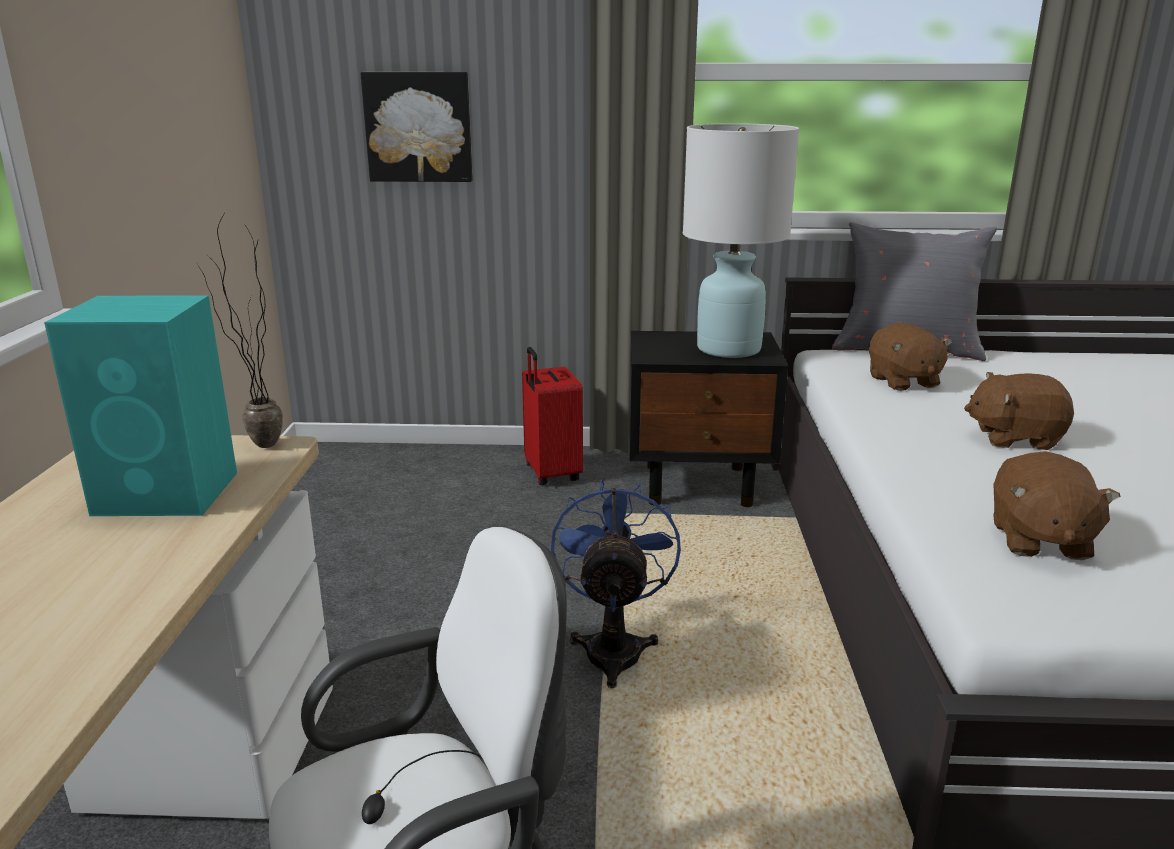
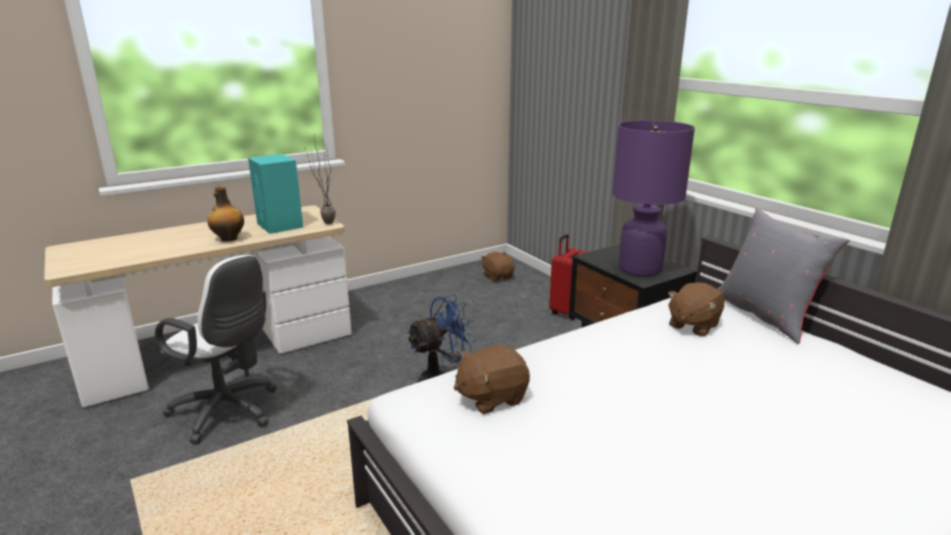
camera: 55 degrees right, 0 degrees up
picture [360,72,473,182] -> none
white table lamp [683,123,799,358] -> purple table lamp [612,120,695,276]
brown plush toy [964,372,1074,450] -> brown plush toy moved to [481,252,514,282]
none -> bottle [207,186,244,241]

